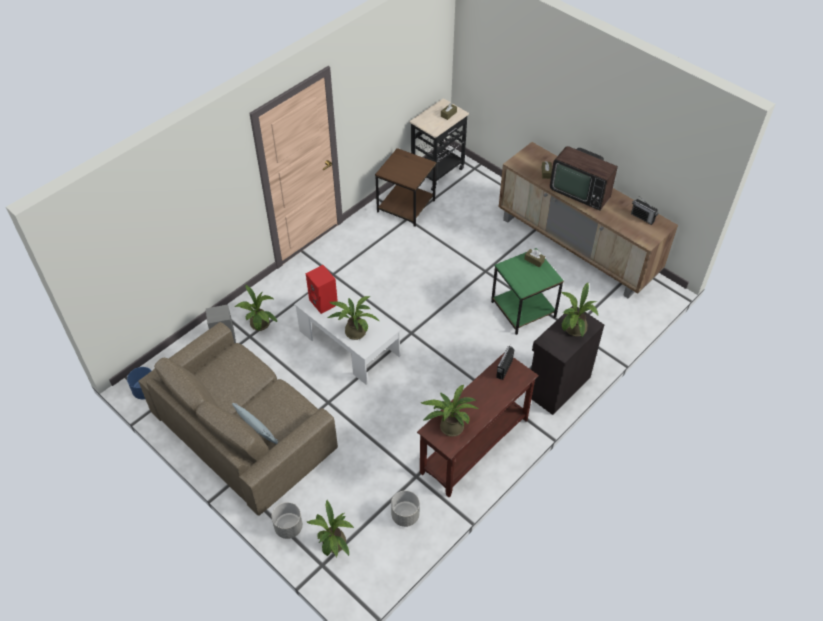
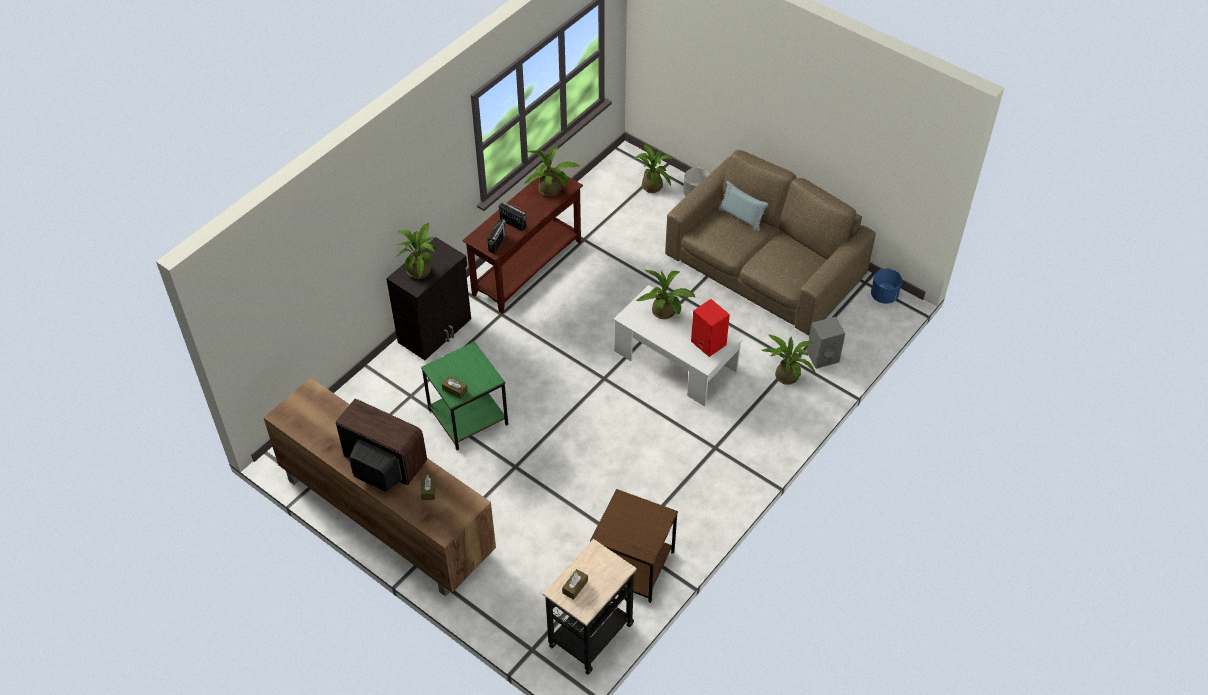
camera: 175 degrees right, 0 degrees up
grey planter [391,491,420,527] -> none
radio [631,197,658,225] -> radio moved to [499,202,527,231]

